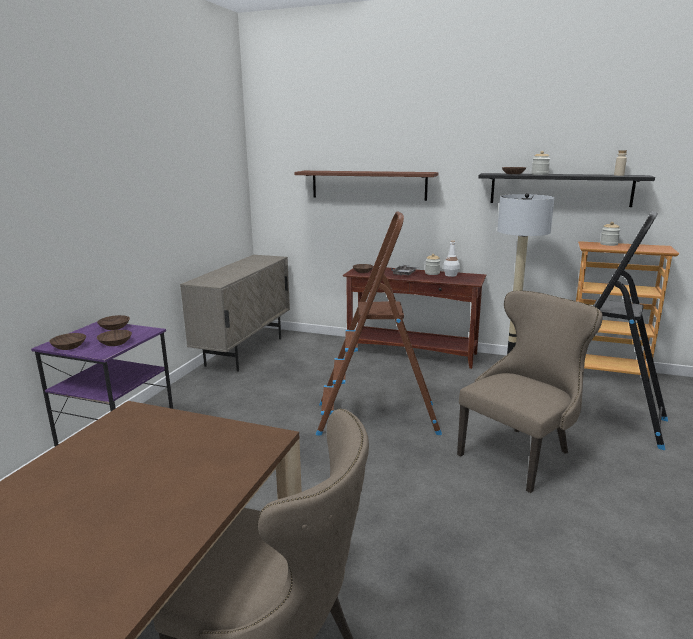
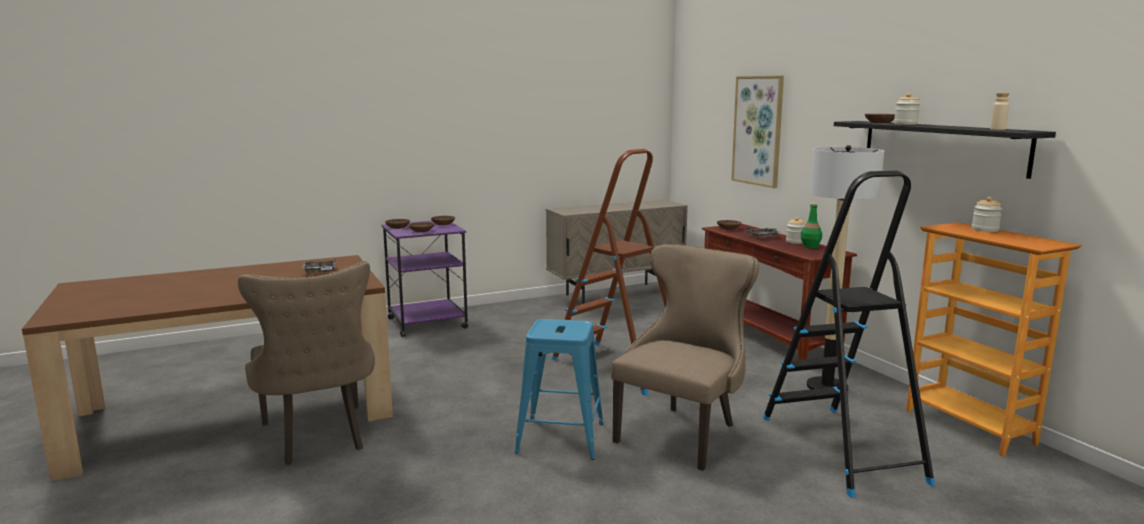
camera: 45 degrees right, 5 degrees down
brown shelf [294,171,439,201] -> picture [731,76,784,188]
white bottle [443,240,460,277] -> green bottle [801,203,822,248]
beige chair [457,290,603,493] -> beige chair turned 60 degrees counterclockwise [611,244,759,471]
none -> grey tray [302,260,336,274]
none -> blue stool [515,319,604,460]

